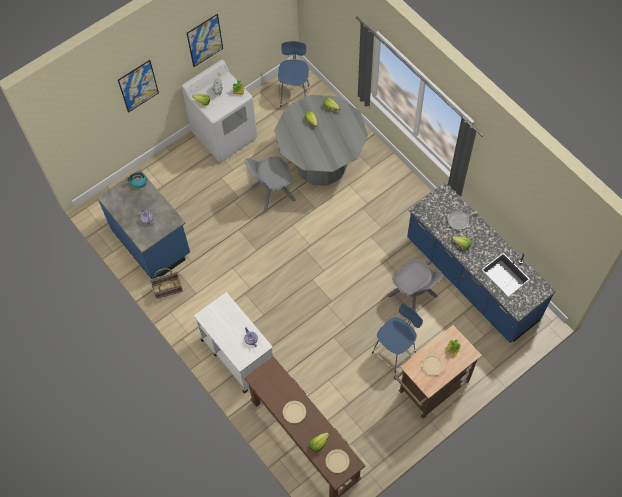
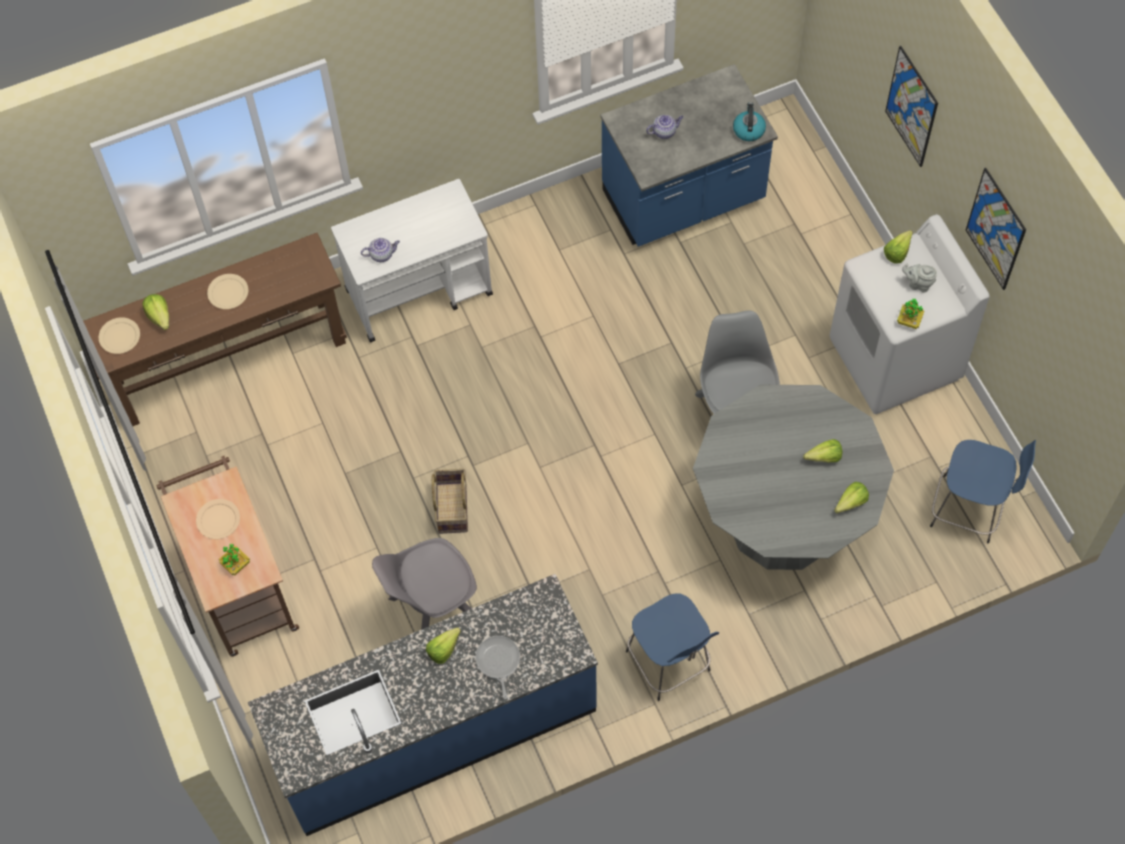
camera: 105 degrees right, 0 degrees up
basket [150,268,183,299] -> basket moved to [432,469,468,534]
blue stool [372,303,423,373] -> blue stool moved to [626,593,719,701]

